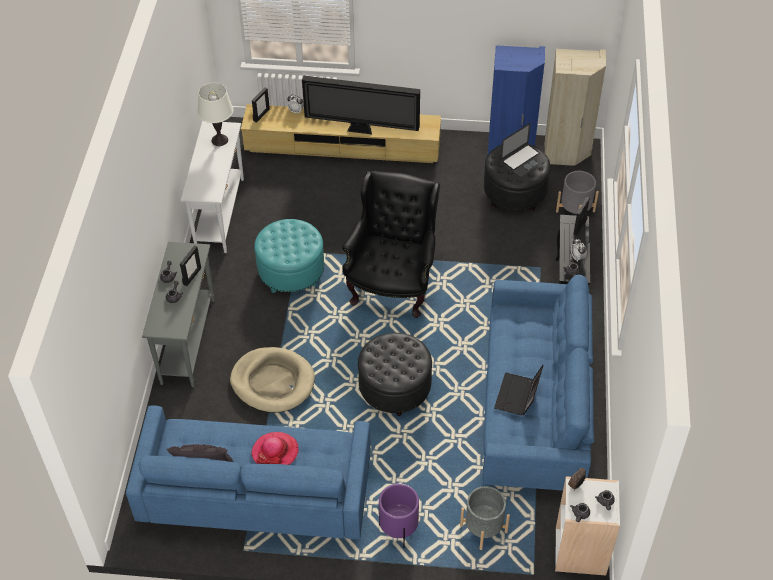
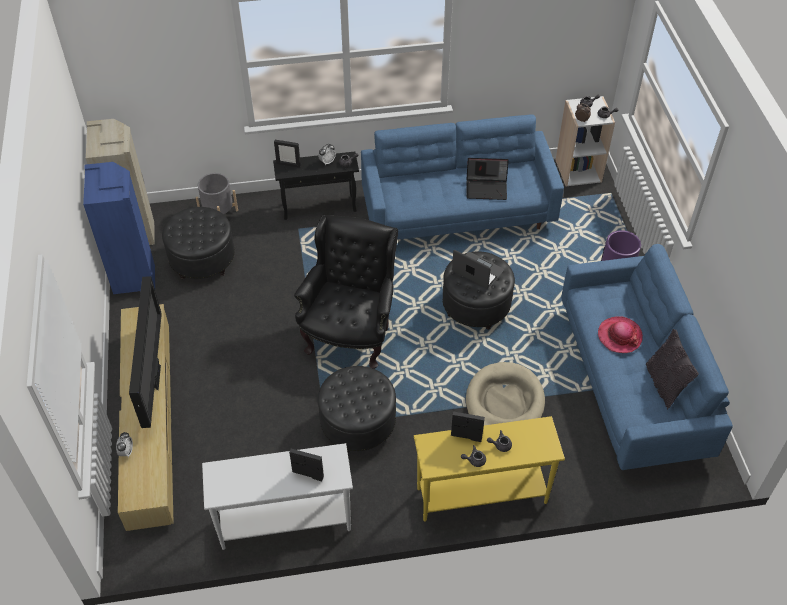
camera: 105 degrees left, 0 degrees up
grey console table [142,242,215,387] -> yellow console table [414,416,565,522]
white table lamp [197,83,233,146] -> none
picture frame [252,87,270,123] -> picture frame moved to [289,449,324,482]
turquoise ottoman [254,219,324,293] -> black ottoman [318,366,396,452]
black armchair [342,171,440,318] -> black armchair turned 105 degrees clockwise [294,215,398,369]
grey planter [460,486,510,550] -> none
laptop [500,123,548,177] -> laptop moved to [452,250,504,289]

